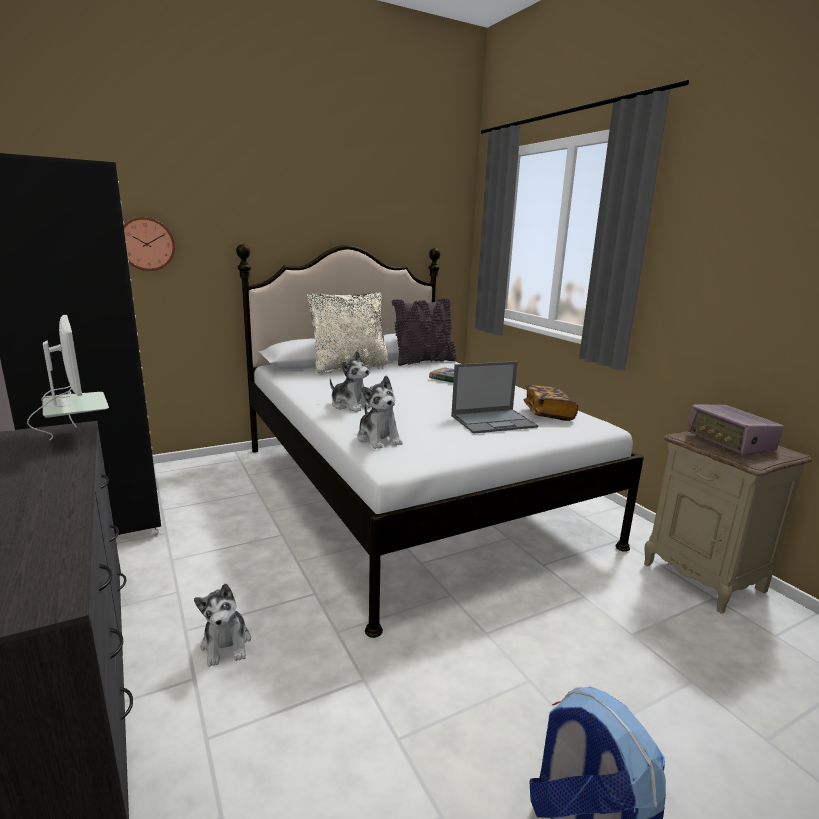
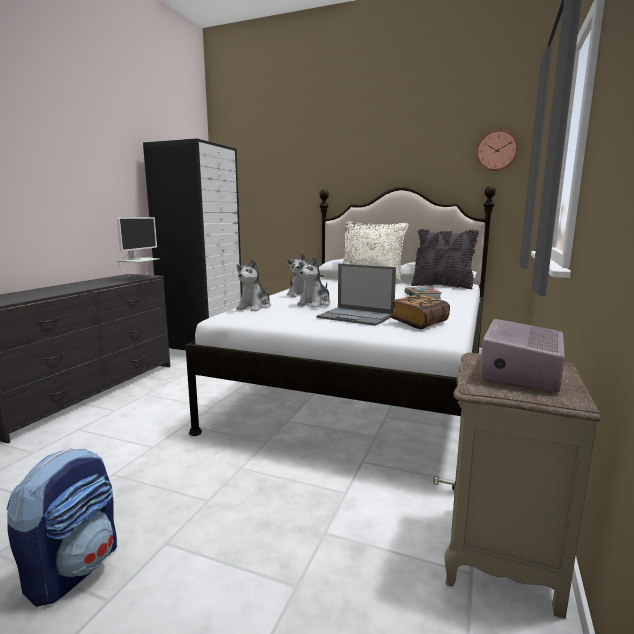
camera: 50 degrees right, 5 degrees down
wall clock [124,217,175,271] -> wall clock moved to [476,129,518,171]
plush toy [194,583,251,667] -> plush toy moved to [297,256,330,308]

